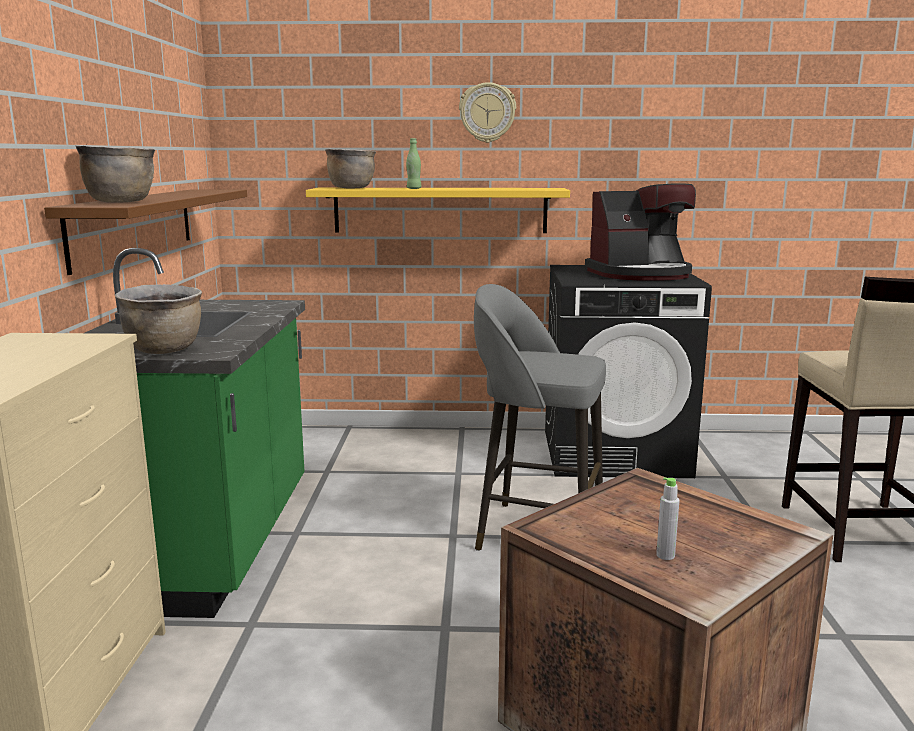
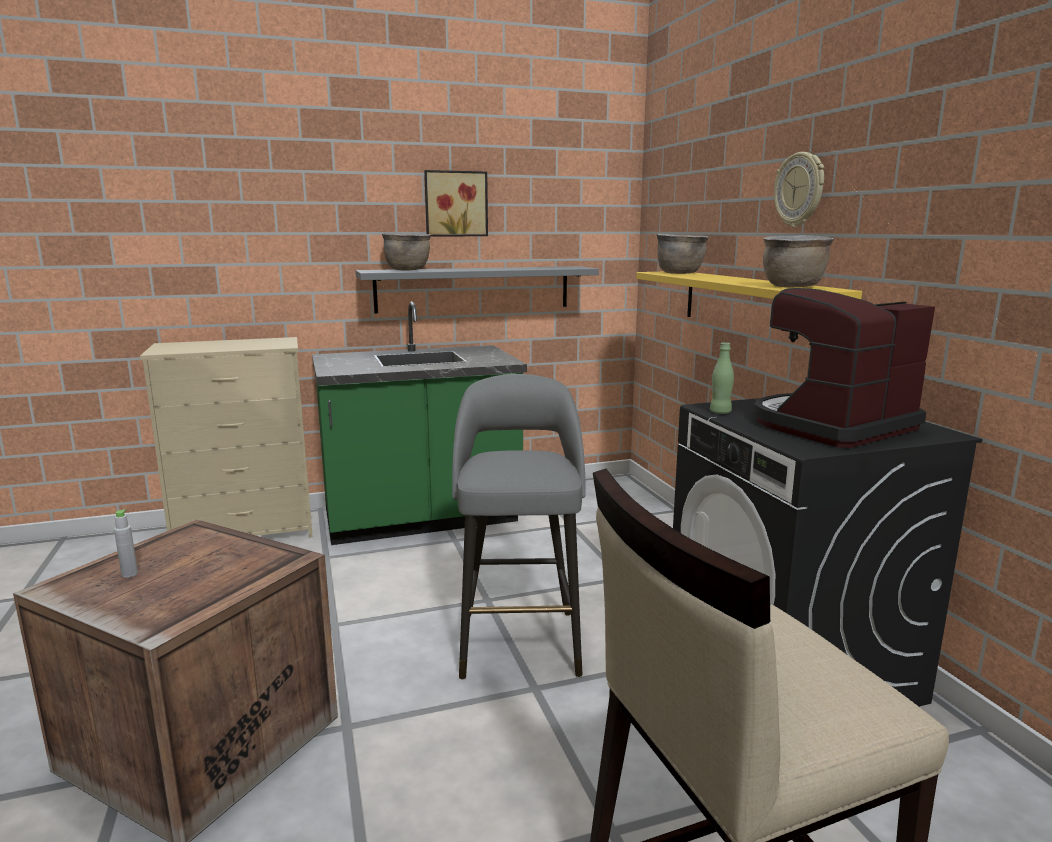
camera: 70 degrees right, 0 degrees up
brown shelf [44,190,247,275] -> grey shelf [355,266,599,313]
brown cooking pot [115,284,202,354] -> brown cooking pot moved to [763,235,834,287]
green bottle [406,138,421,189] -> green bottle moved to [710,342,734,414]
coffee machine [585,183,696,281] -> coffee machine turned 90 degrees clockwise [753,288,935,448]
none -> picture [424,170,488,237]

